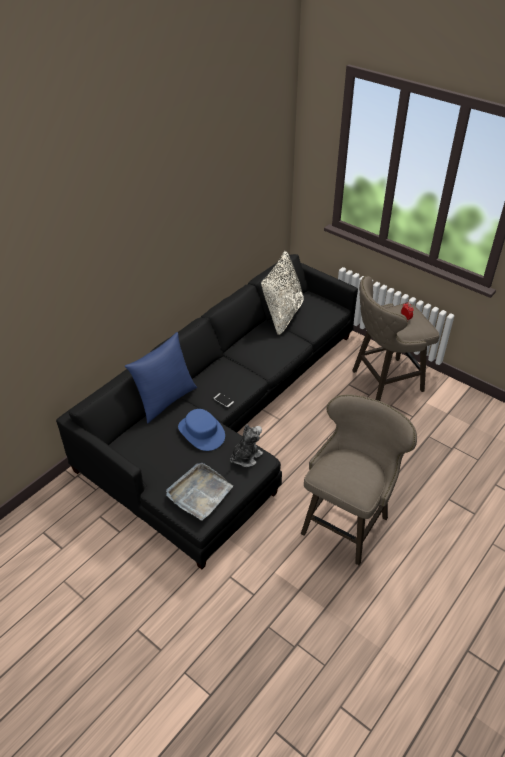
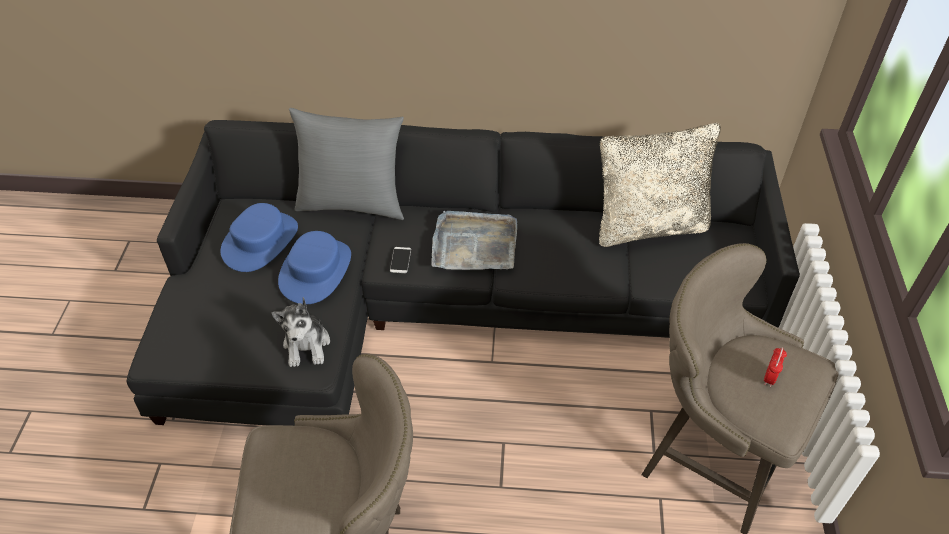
camera: 55 degrees right, 5 degrees up
blue pillow [125,332,197,423] -> grey pillow [289,108,404,220]
grey tray [166,463,233,521] -> grey tray moved to [431,211,517,270]
plush toy [230,424,263,467] -> plush toy turned 75 degrees clockwise [271,297,330,367]
none -> blue hat [221,203,298,272]

